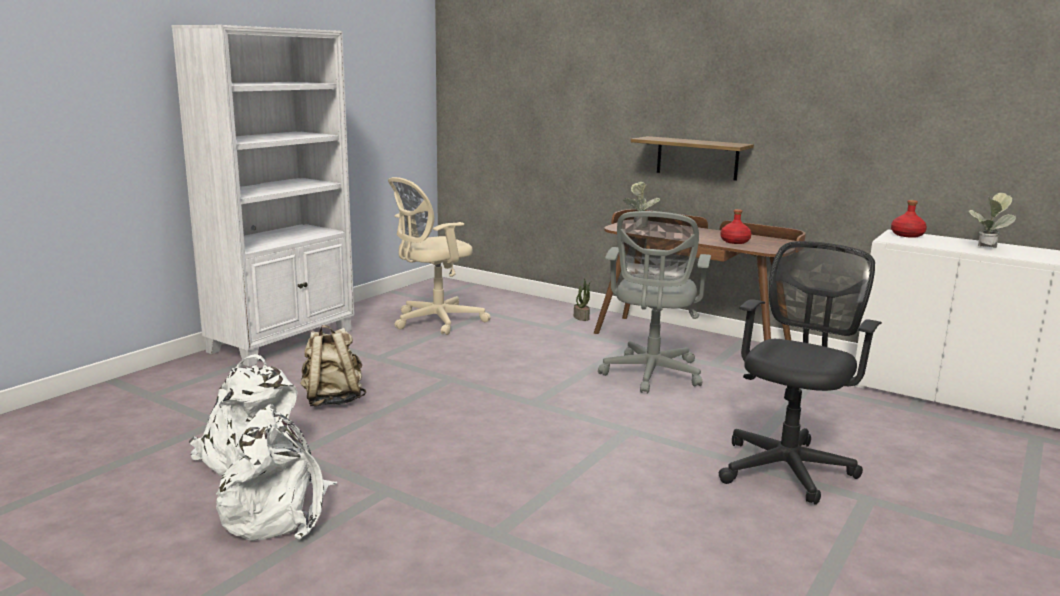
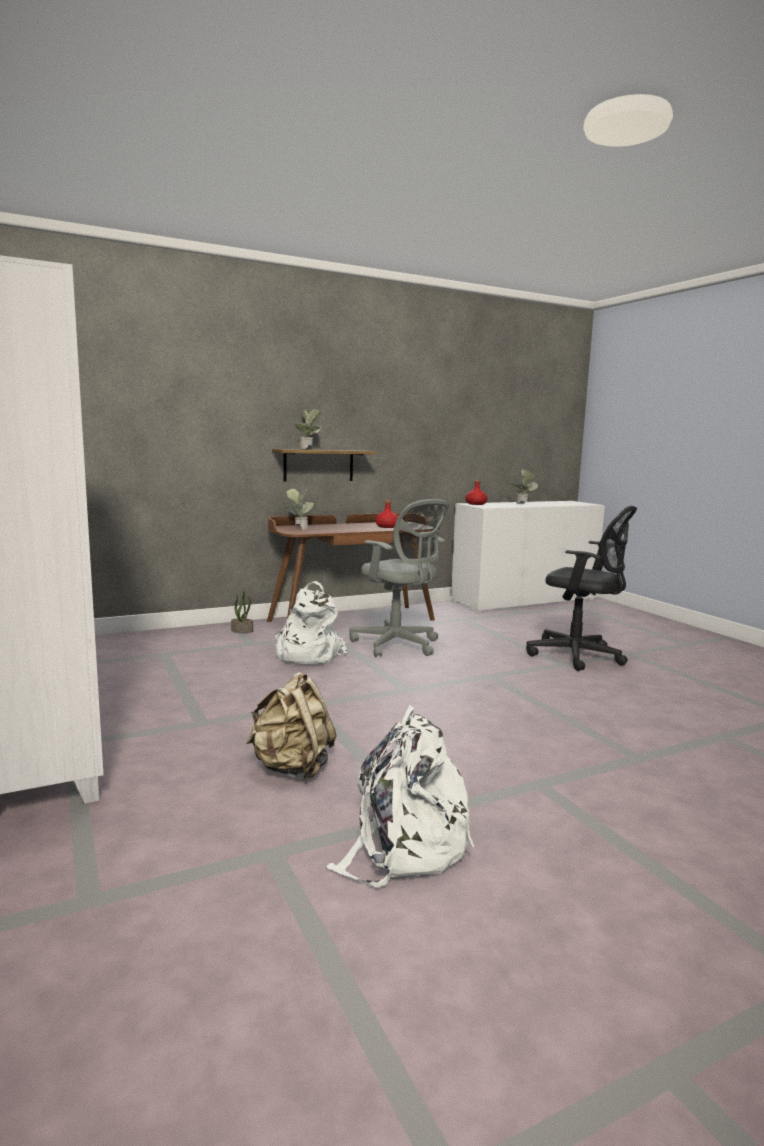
camera: 60 degrees left, 5 degrees down
white backpack [216,404,337,541] -> white backpack moved to [274,581,347,665]
beige office chair [388,177,491,335] -> none
black office chair [718,241,882,505] -> black office chair turned 150 degrees clockwise [526,506,637,671]
none -> potted plant [295,408,321,449]

